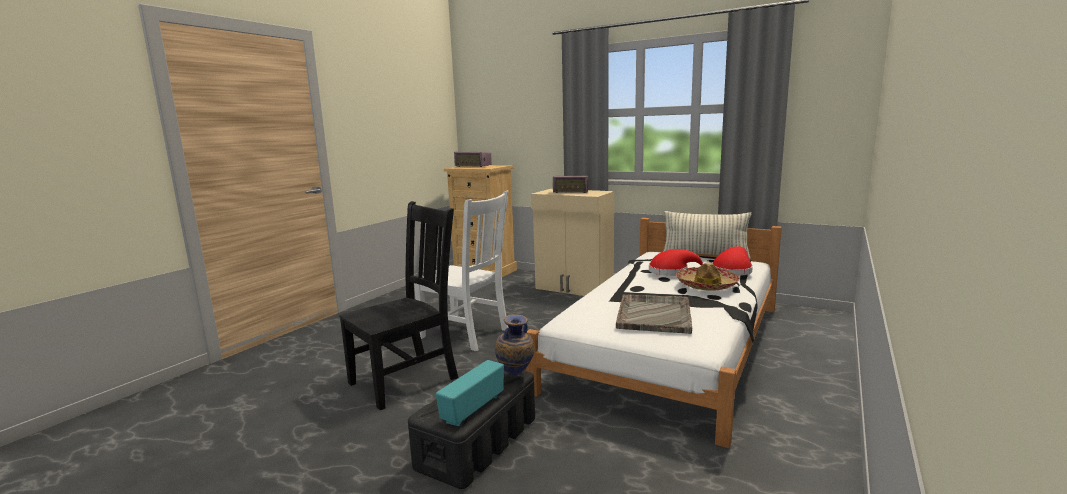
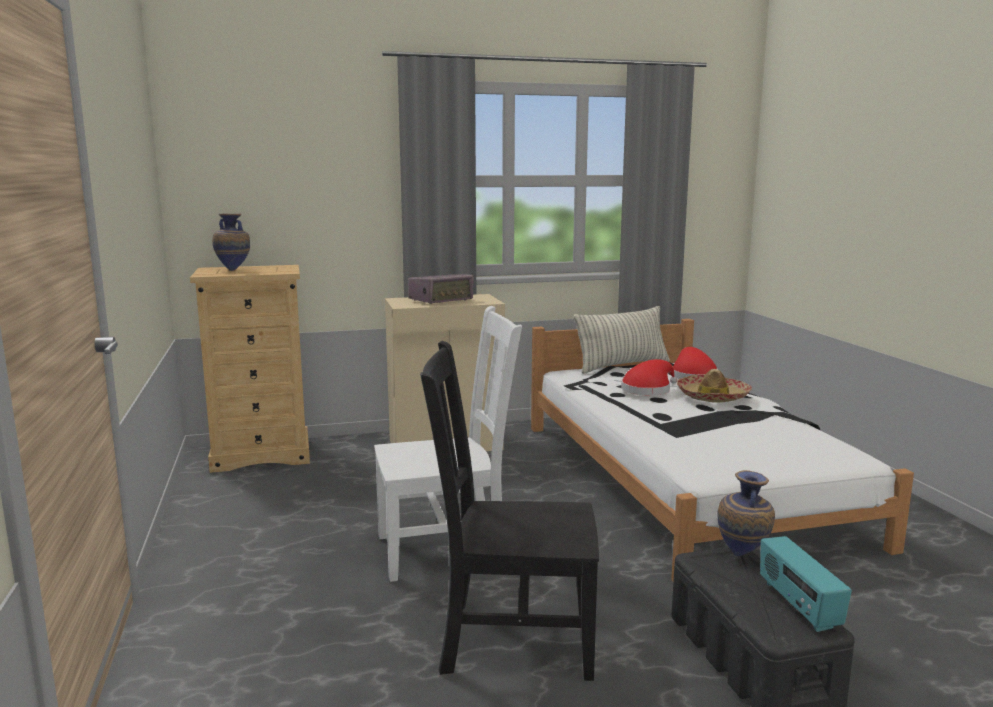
camera: 45 degrees left, 0 degrees up
black chair [339,201,458,410] -> black chair turned 90 degrees counterclockwise [420,341,599,681]
radio [454,152,492,167] -> vase [212,213,250,271]
grey tray [616,294,692,334] -> none

